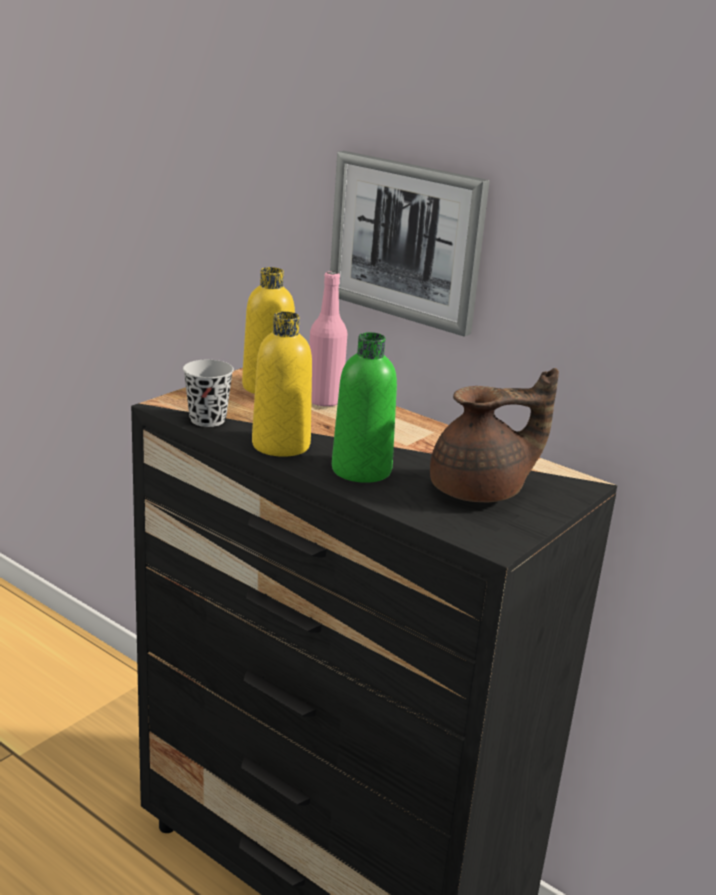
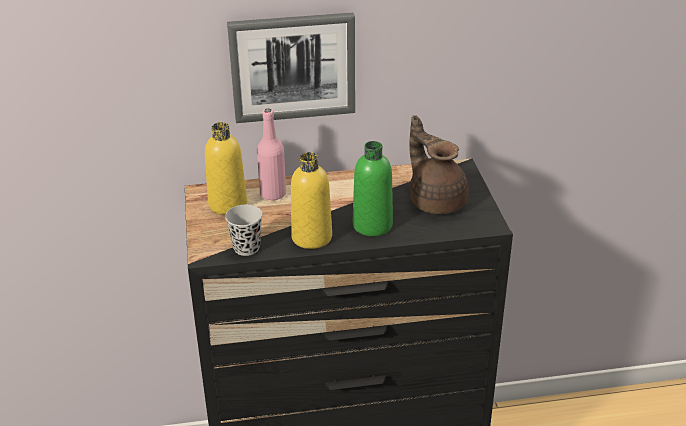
camera: 45 degrees left, 10 degrees up
brown teapot [430,368,559,502] -> brown teapot turned 60 degrees counterclockwise [409,115,469,214]

